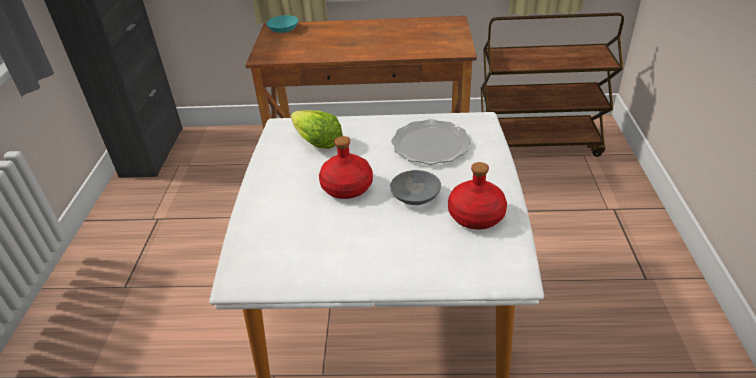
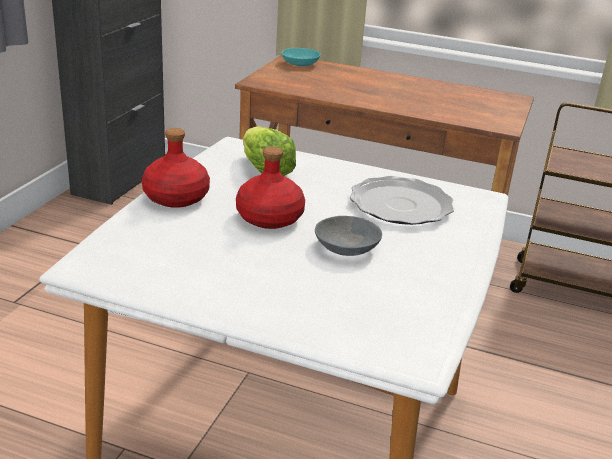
camera: 15 degrees right, 10 degrees down
red bottle [448,162,507,230] -> red bottle moved to [142,128,210,208]

